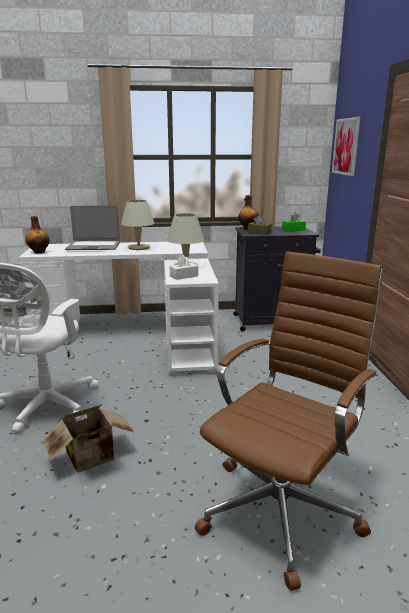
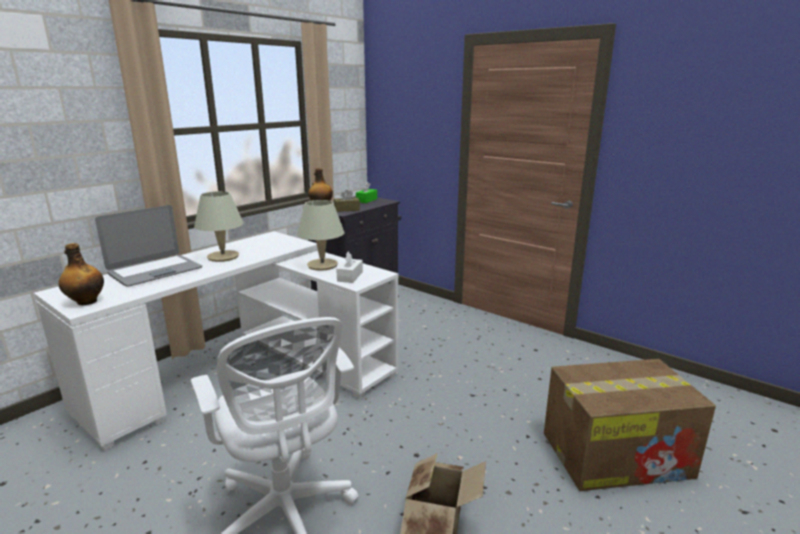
camera: 45 degrees left, 0 degrees up
brown office chair [195,251,383,591] -> cardboard box [544,359,716,491]
picture [332,117,360,176] -> none

